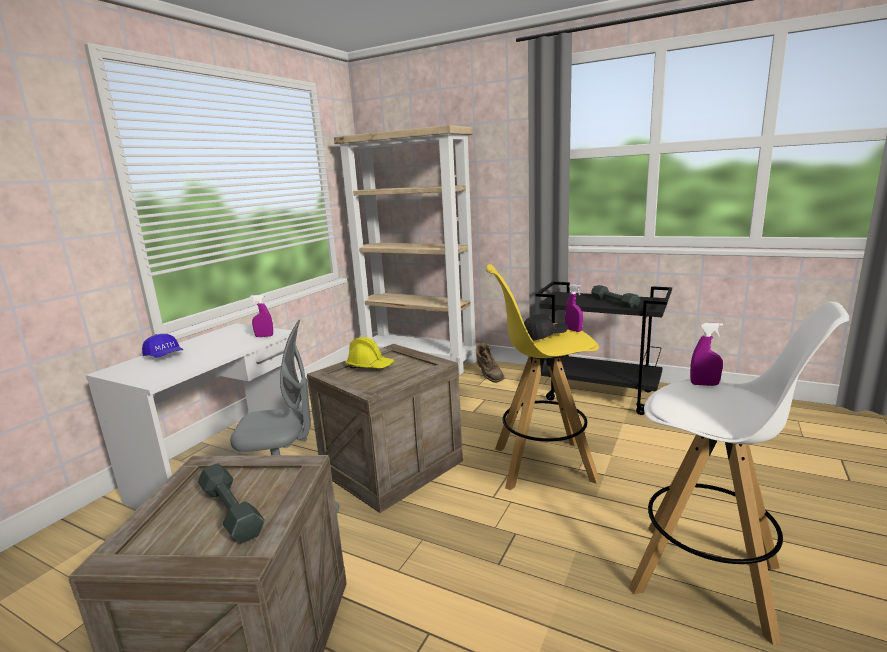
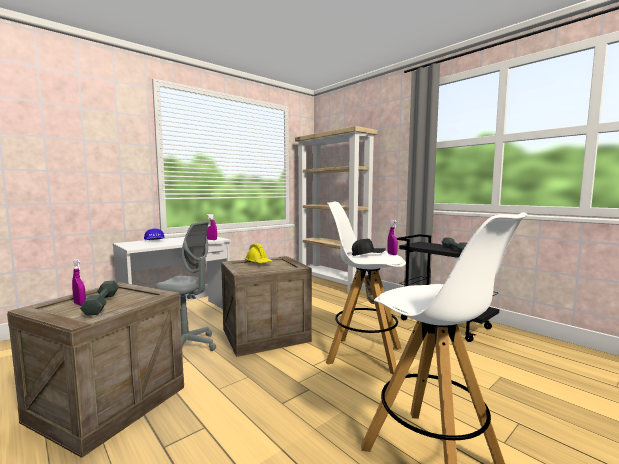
camera: 20 degrees right, 10 degrees down
yellow stool [486,264,600,490] -> white stool [326,201,406,374]
purple spray bottle [690,323,723,386] -> purple spray bottle moved to [72,259,86,306]

